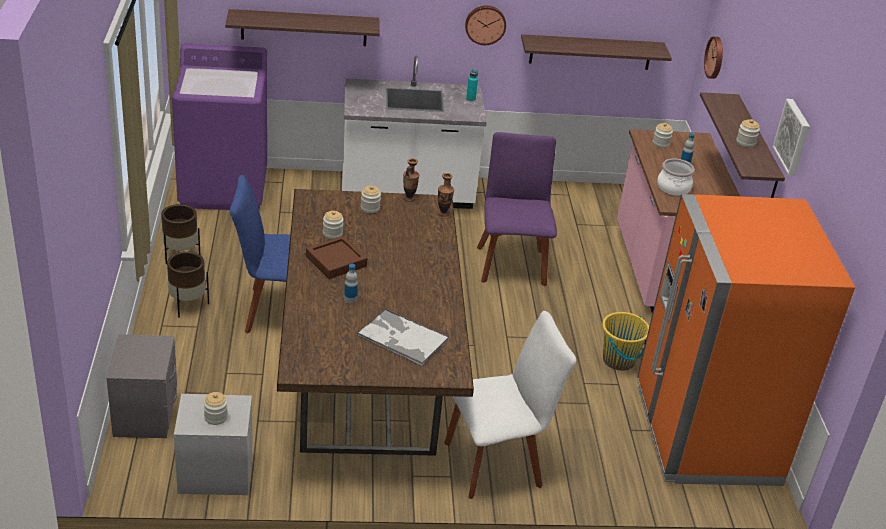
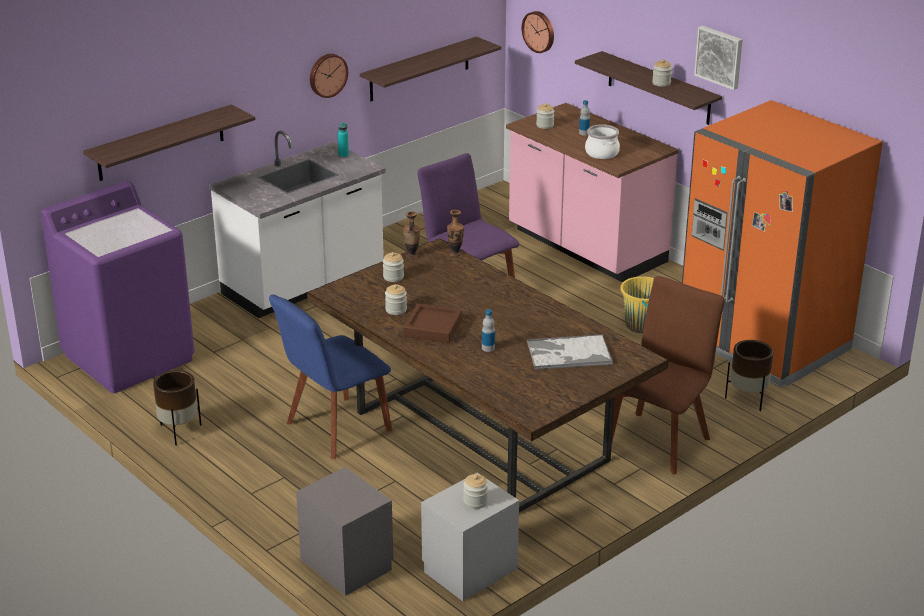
camera: 35 degrees left, 5 degrees down
brown planter [167,251,209,318] -> brown planter moved to [725,340,773,411]
white chair [444,311,576,499] -> brown chair [612,276,725,475]

